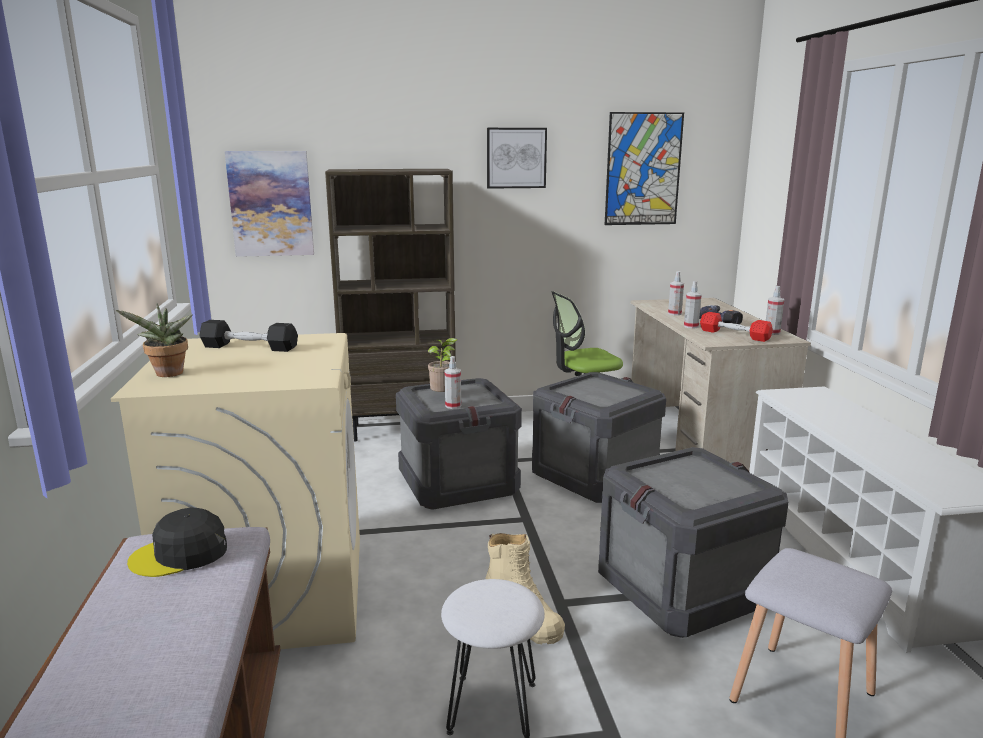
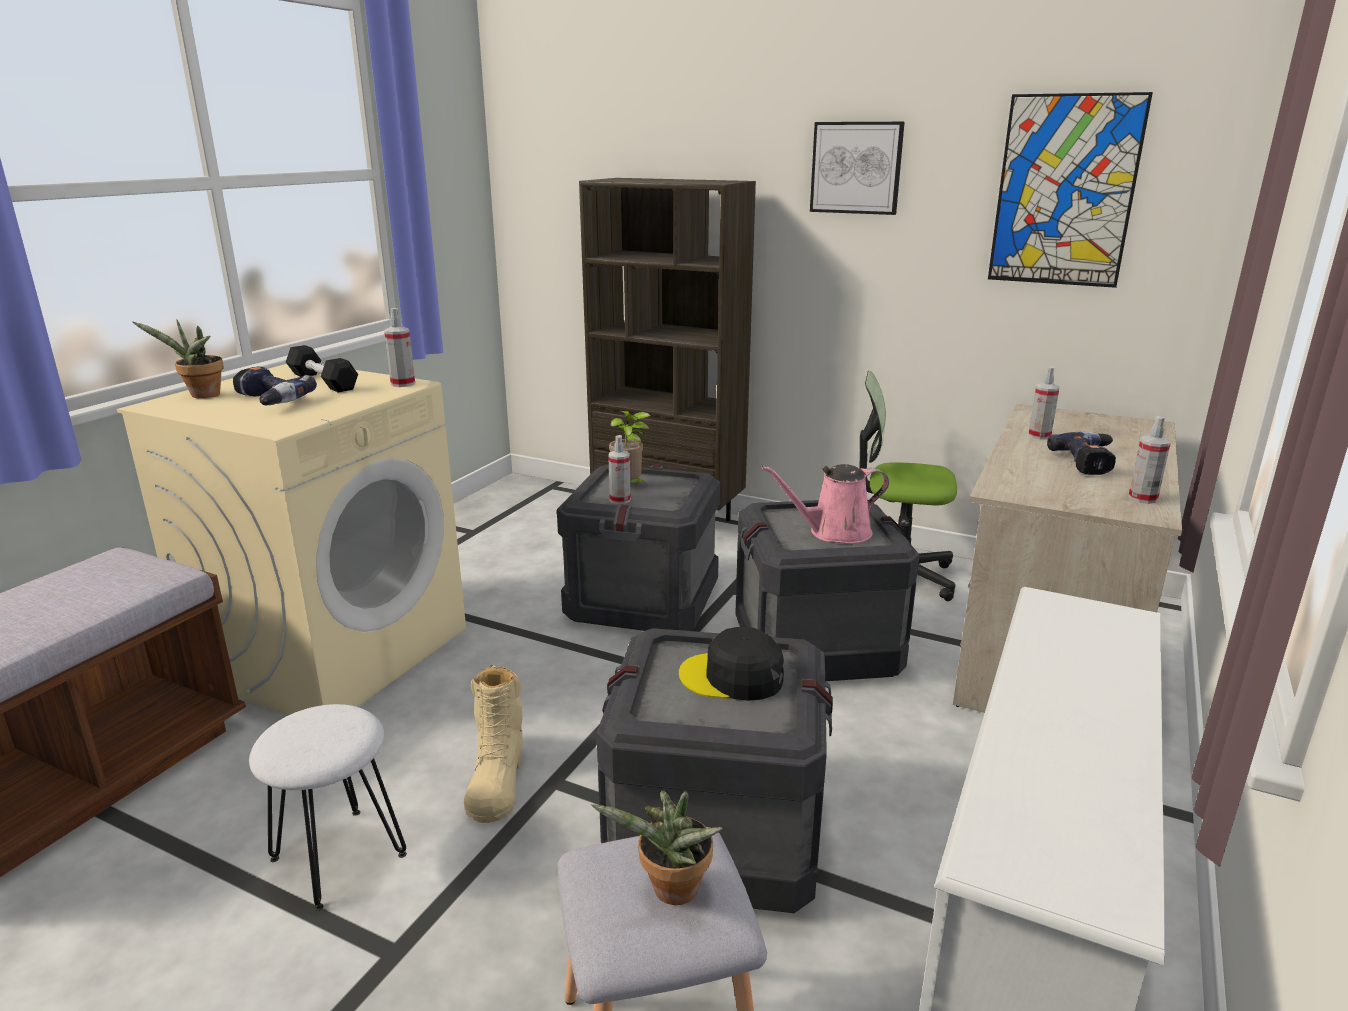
camera: 35 degrees right, 5 degrees up
black cap [127,508,227,577] -> black cap moved to [679,627,784,701]
picture [225,151,314,257] -> none
spray bottle [684,281,702,329] -> spray bottle moved to [384,308,415,387]
red dumbbell [700,312,773,342] -> none
none -> power drill [233,367,317,405]
none -> potted plant [591,791,723,905]
none -> pink watering can [762,464,889,544]

